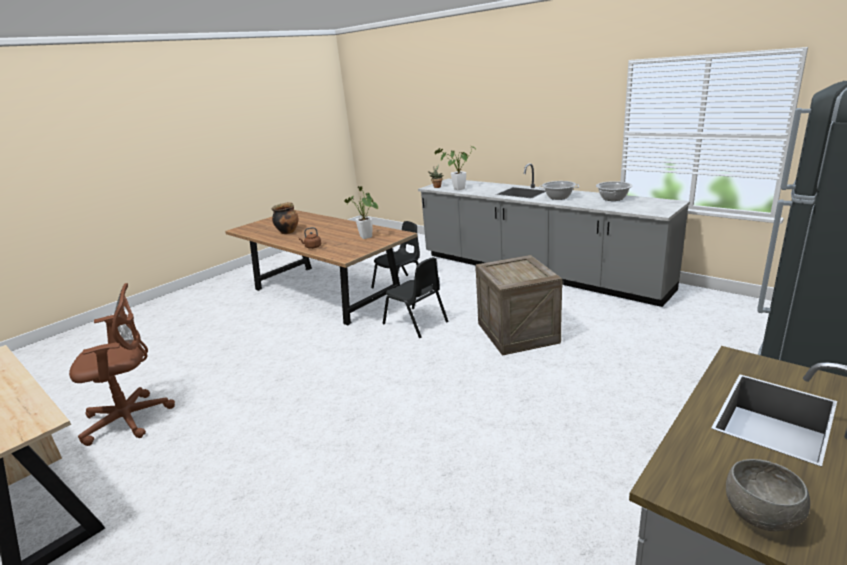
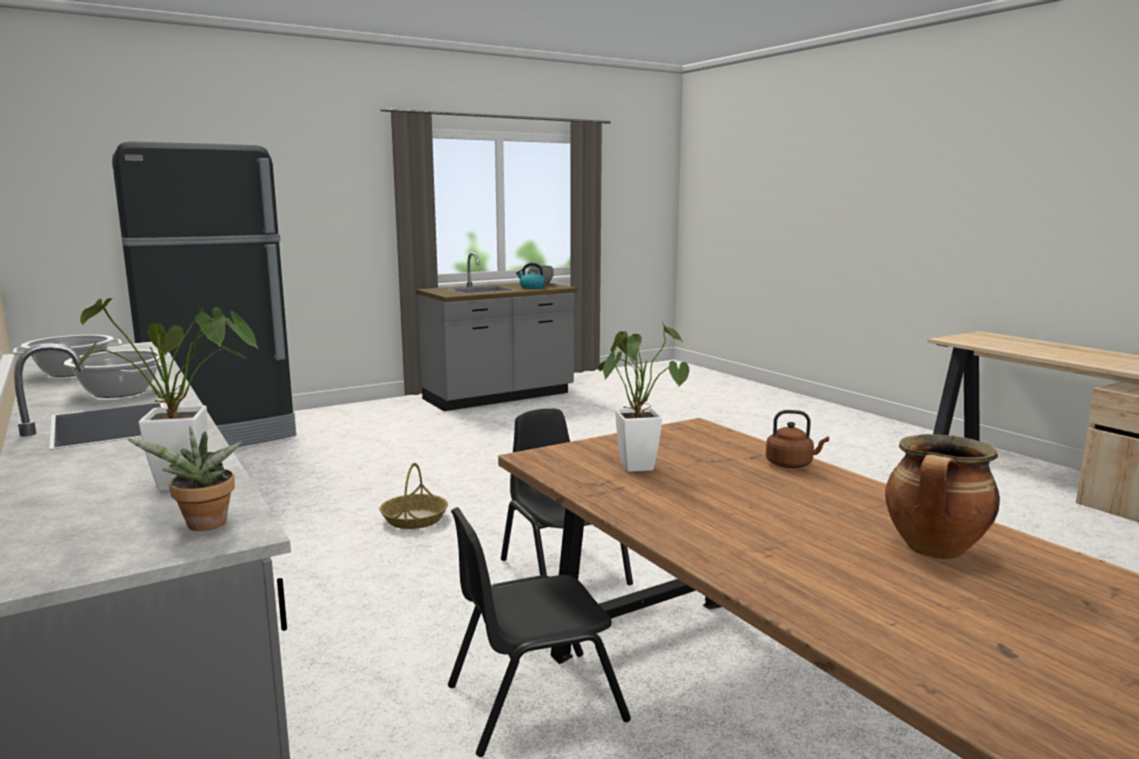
camera: 165 degrees left, 10 degrees down
brown office chair [69,283,175,446] -> none
crate [475,255,563,356] -> basket [380,463,448,529]
none -> kettle [516,263,546,289]

